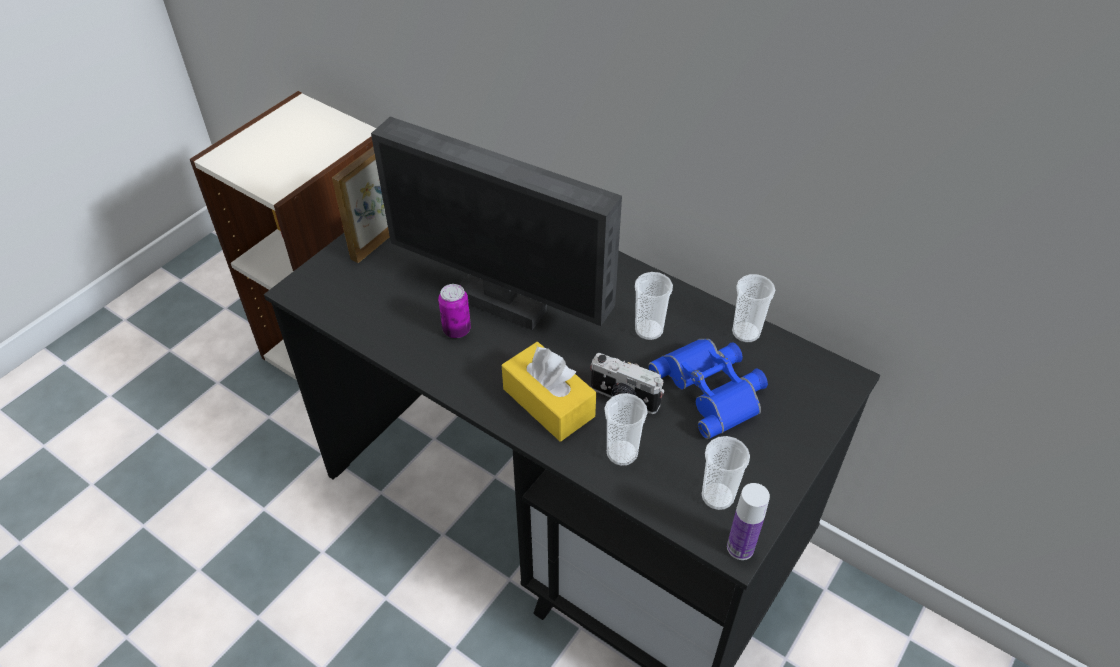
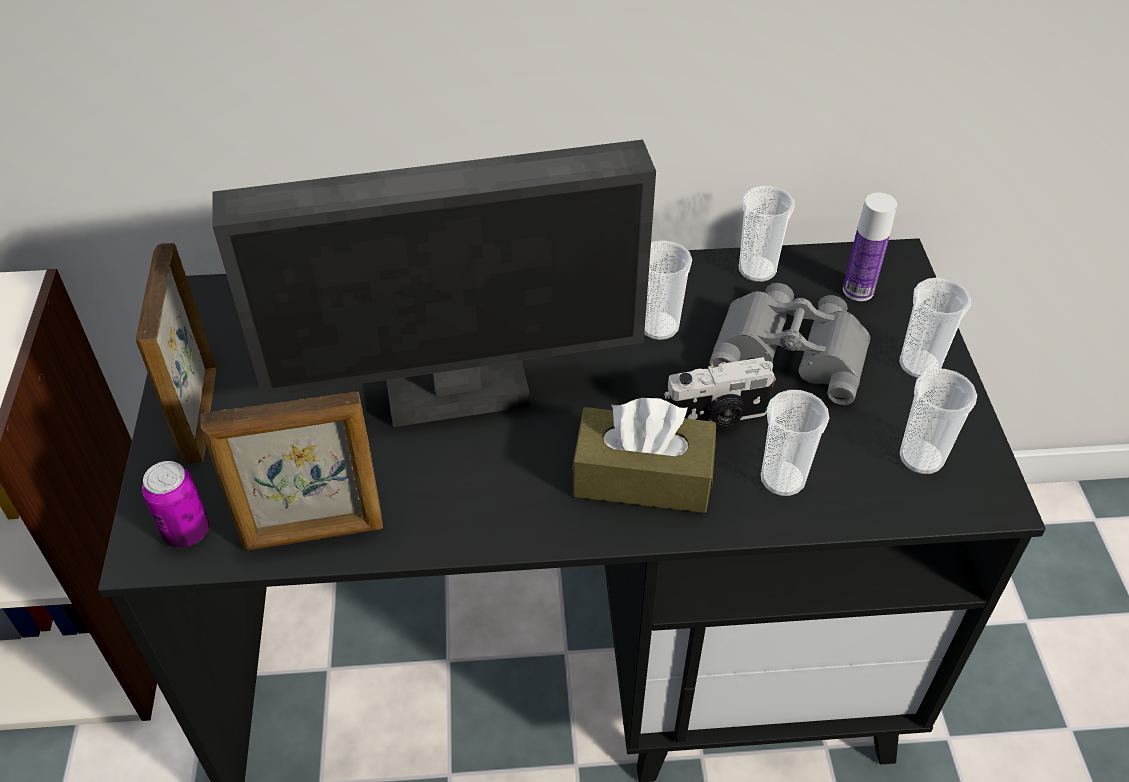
camera: 40 degrees left, 0 degrees up
can [438,284,471,338] -> can moved to [142,461,209,547]
yellow tissue box [502,342,596,441] -> brown tissue box [572,398,716,513]
blue binoculars [648,339,768,439] -> grey binoculars [709,283,871,405]
bottle [727,483,770,560] -> bottle moved to [843,193,897,301]
none -> picture frame [200,391,383,550]
none -> cup [900,277,971,378]

